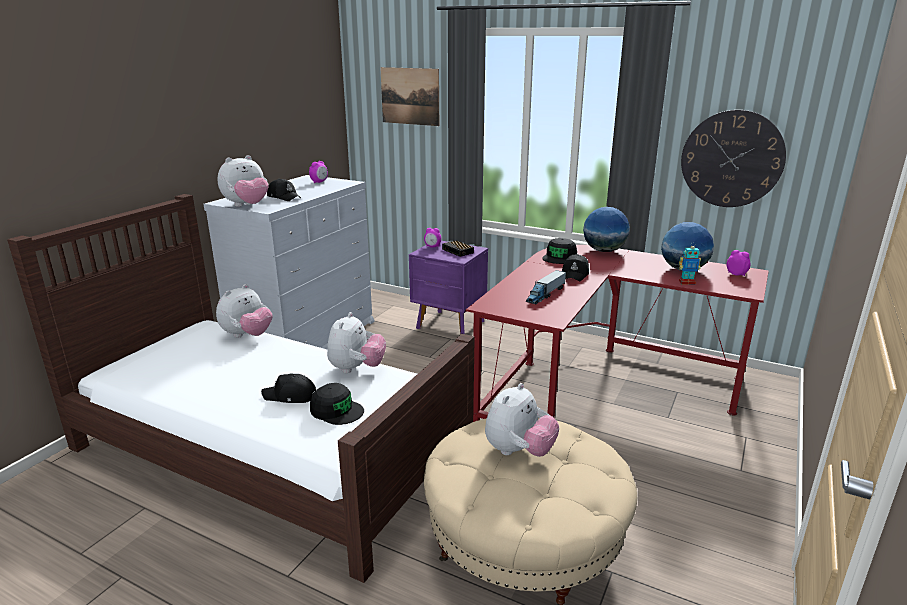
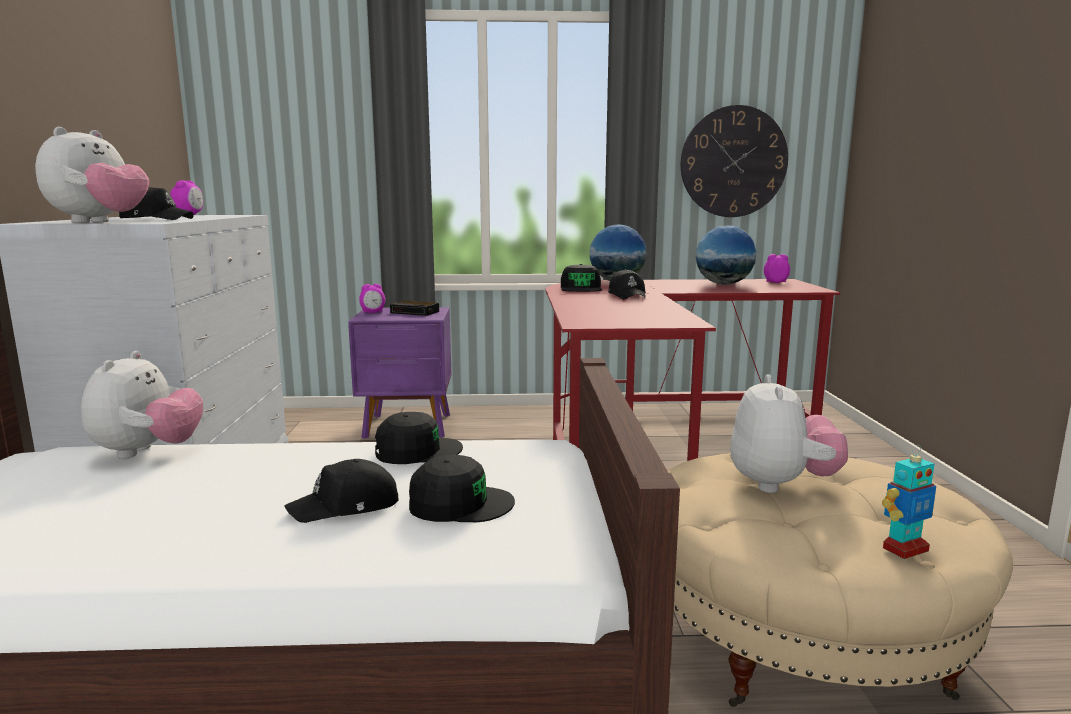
camera: 30 degrees left, 10 degrees down
plush toy [327,312,386,373] -> black cap [375,412,463,464]
picture [380,67,439,126] -> none
toy truck [526,270,566,305] -> none
toy robot [679,242,701,285] -> toy robot moved to [882,445,936,559]

